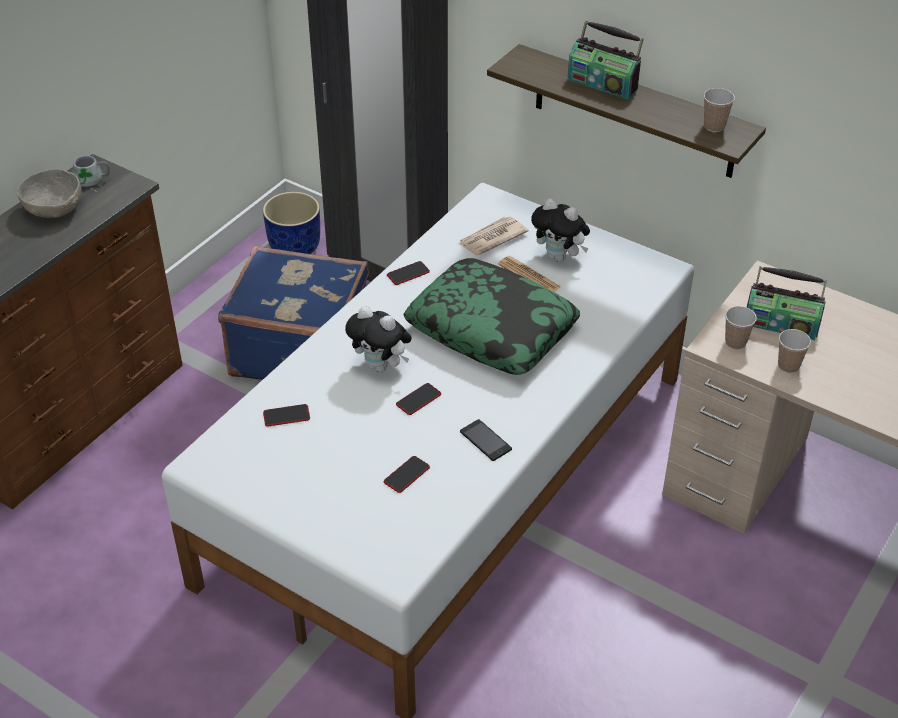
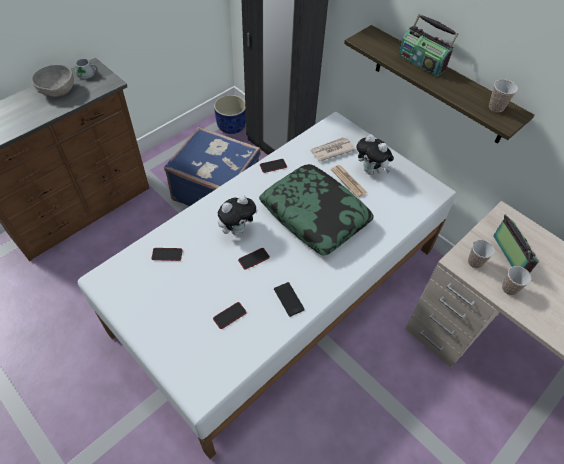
camera: 10 degrees right, 10 degrees up
plush toy [345,306,412,372] -> plush toy turned 75 degrees counterclockwise [218,195,258,235]
radio [747,266,827,340] -> radio turned 135 degrees counterclockwise [493,214,539,273]

